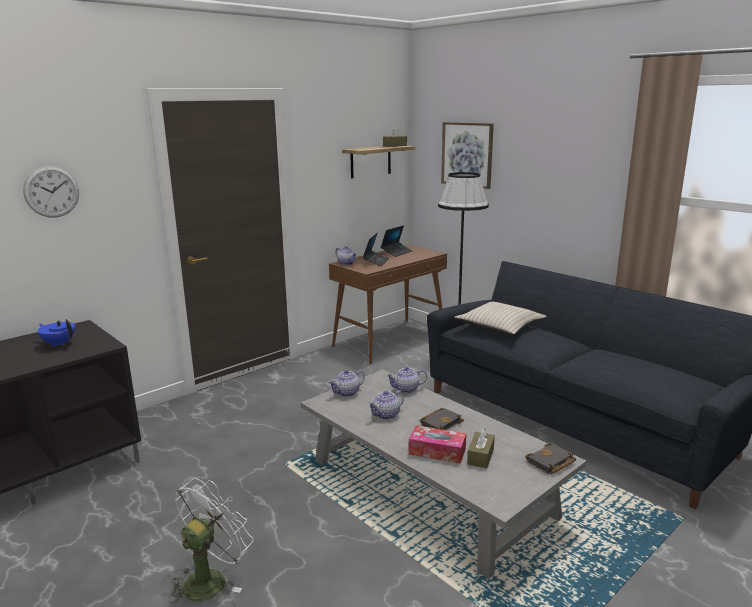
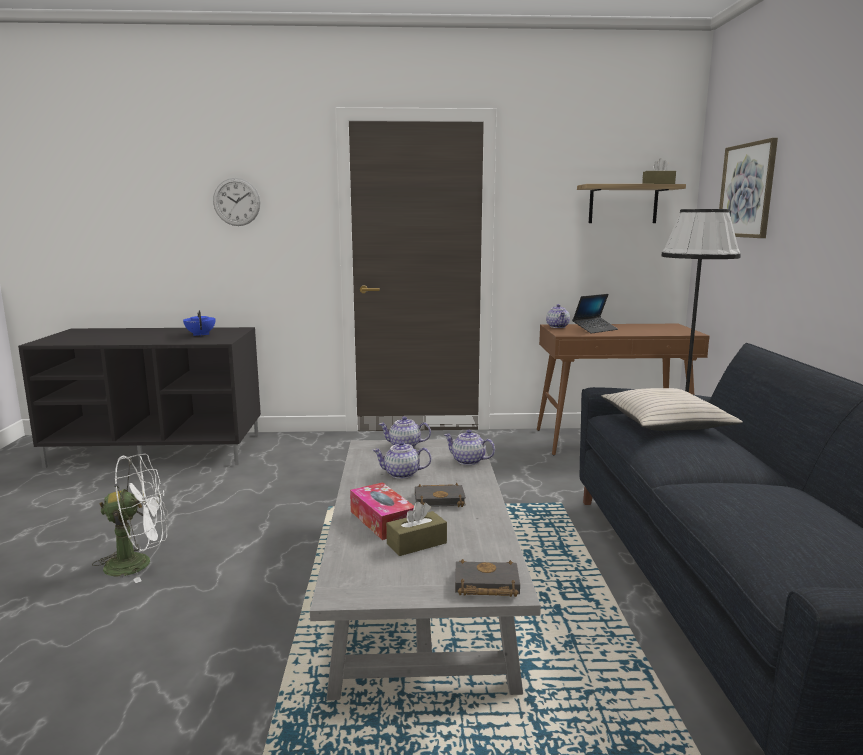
camera: 40 degrees right, 5 degrees down
laptop [381,225,412,257] -> none

